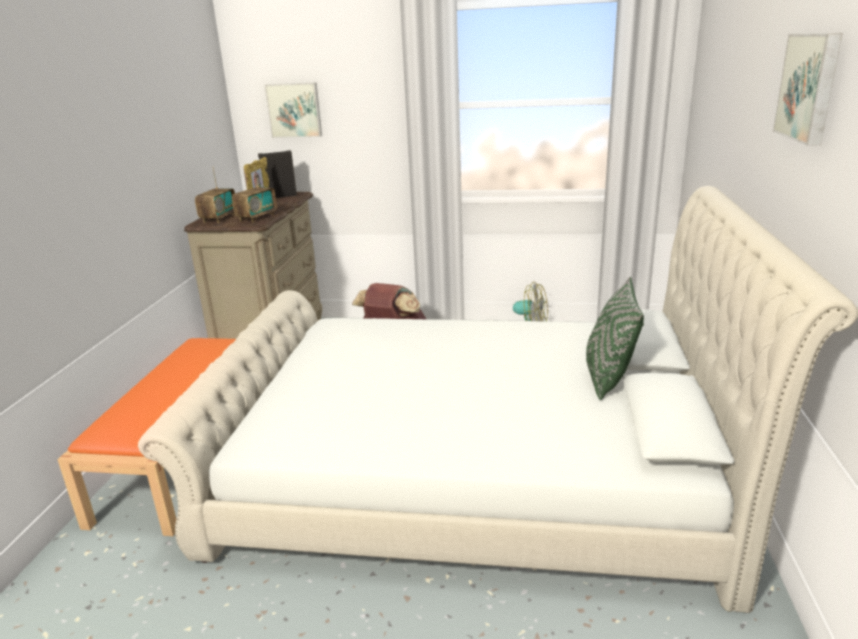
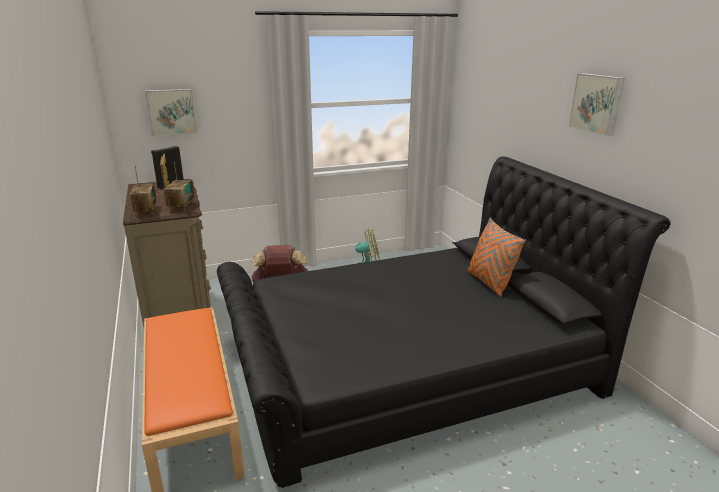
camera: 30 degrees left, 0 degrees up
beige bed [138,186,858,613] -> black bed [217,156,670,488]
green pillow [586,277,644,400] -> orange pillow [467,218,526,297]

